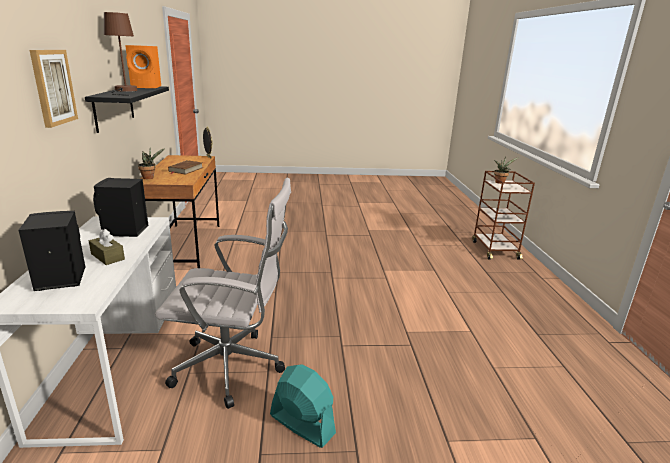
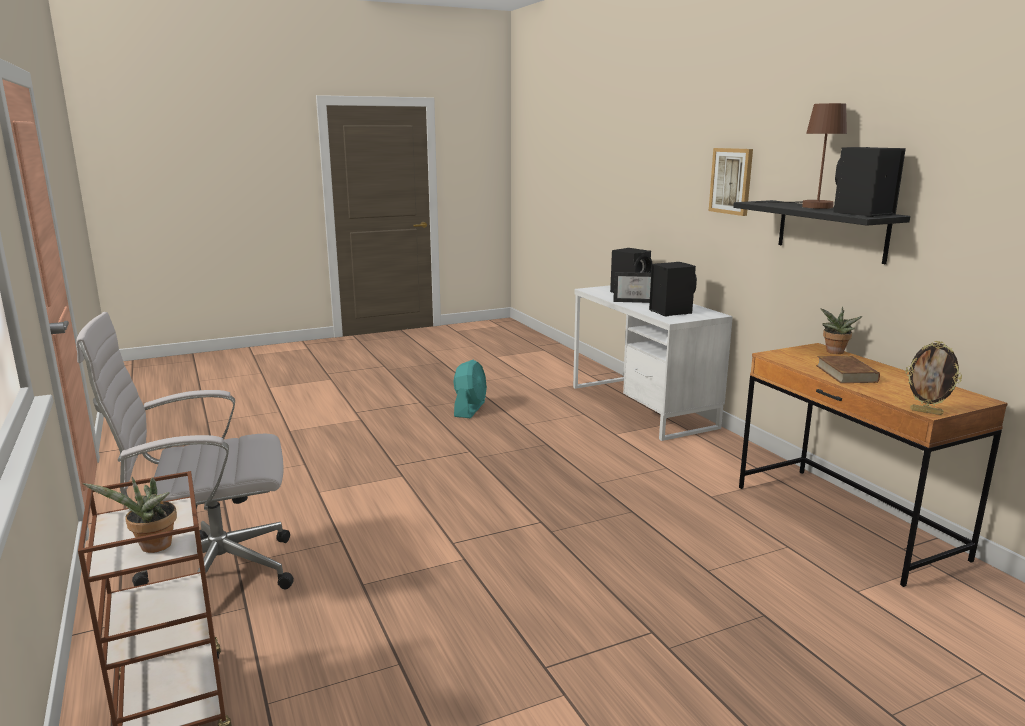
camera: 160 degrees right, 5 degrees down
brown tissue box [89,229,125,265] -> picture frame [613,272,651,303]
orange speaker [125,45,161,88] -> black speaker [833,147,906,217]
white office chair [155,178,291,409] -> white office chair moved to [76,312,294,589]
turquoise fan [270,364,336,448] -> turquoise fan turned 90 degrees counterclockwise [453,360,487,418]

